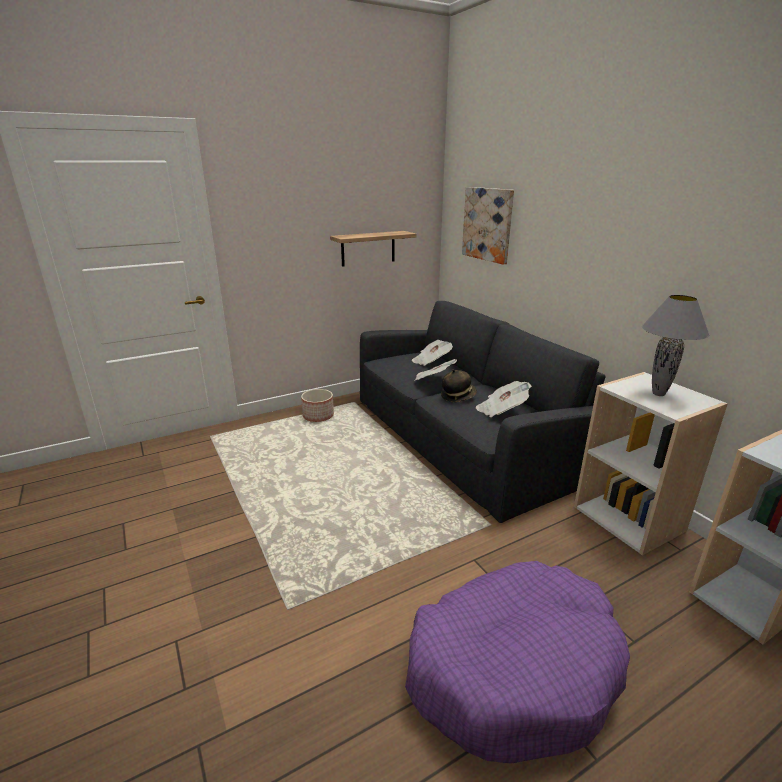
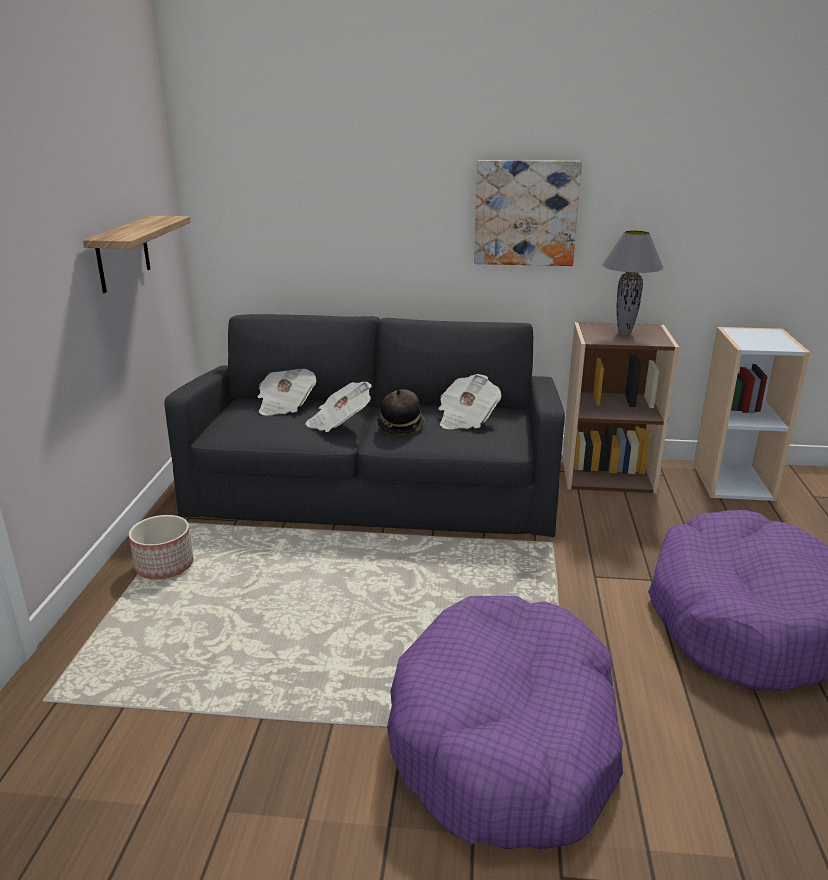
camera: 55 degrees left, 0 degrees up
picture [462,187,514,265] -> picture moved to [474,160,582,266]
white bookcase [574,372,728,555] -> brown bookcase [562,322,679,493]
none -> purple dog bed [387,596,623,850]

